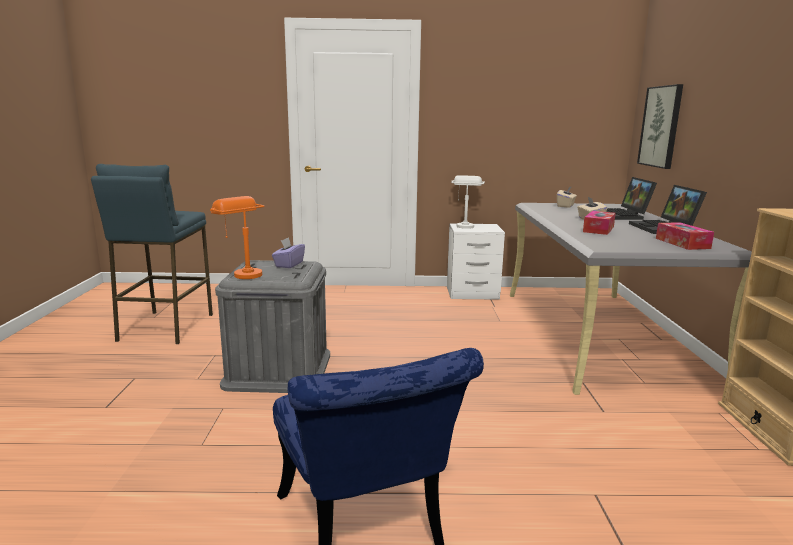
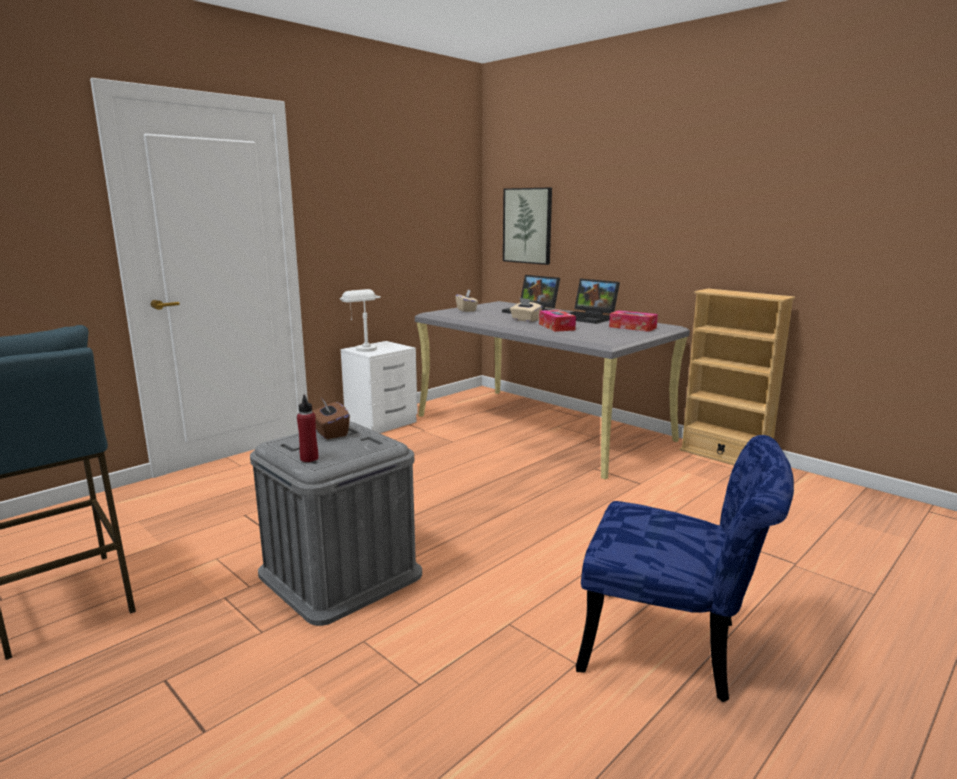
camera: 45 degrees left, 0 degrees up
orange table lamp [210,196,264,279] -> red bottle [297,395,318,462]
purple tissue box [272,237,305,268] -> brown tissue box [312,397,350,439]

